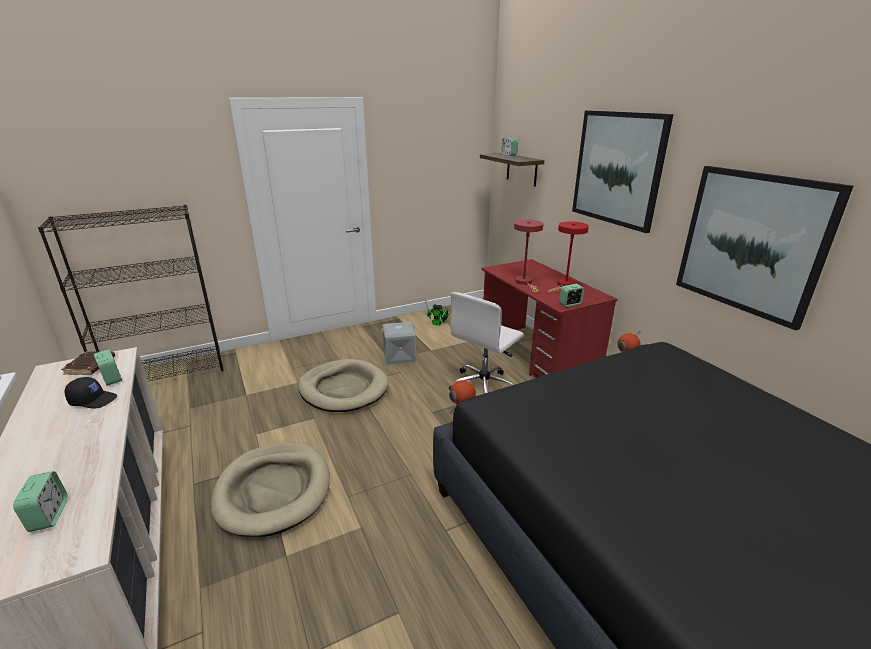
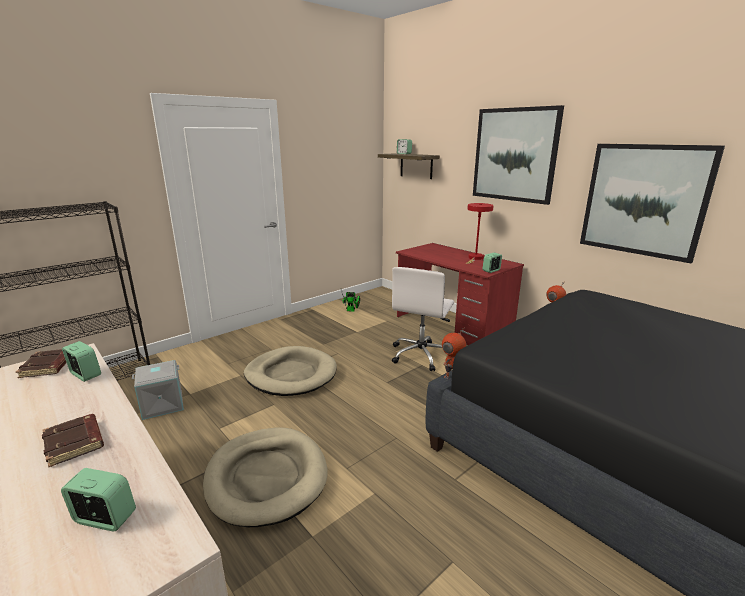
camera: 15 degrees left, 5 degrees down
alarm clock [13,471,67,532] -> alarm clock turned 45 degrees counterclockwise [61,468,136,531]
black cap [65,377,117,409] -> none
grey storage box [381,322,416,365] -> grey storage box moved to [132,360,184,420]
red table lamp [514,220,543,292] -> none
none -> brown book [42,414,104,467]

